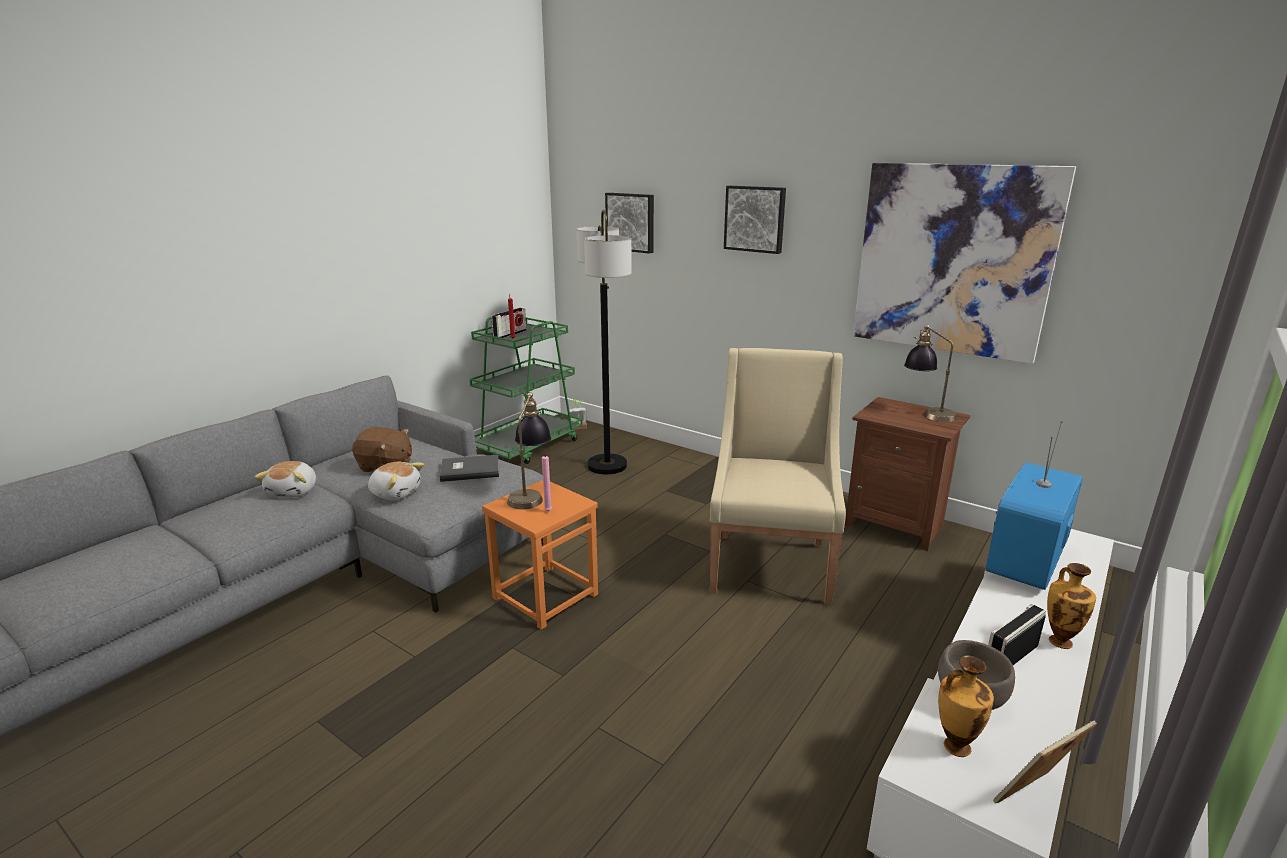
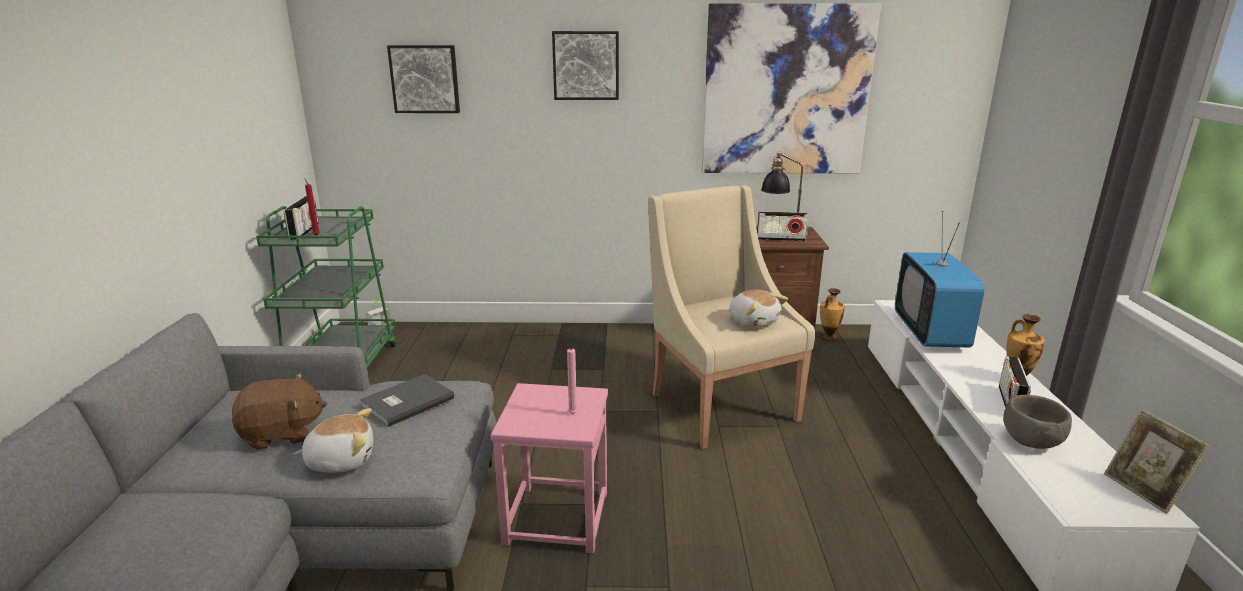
camera: 35 degrees left, 0 degrees up
plush toy [254,461,316,498] -> plush toy moved to [729,290,788,328]
orange stool [482,480,598,630] -> pink stool [491,383,608,553]
table lamp [507,392,551,509] -> none
floor lamp [576,210,632,475] -> none
vase [938,656,994,757] -> vase moved to [820,288,845,340]
picture frame [993,721,1097,803] -> picture frame turned 45 degrees counterclockwise [1104,409,1210,514]
none -> radio [757,211,808,241]

